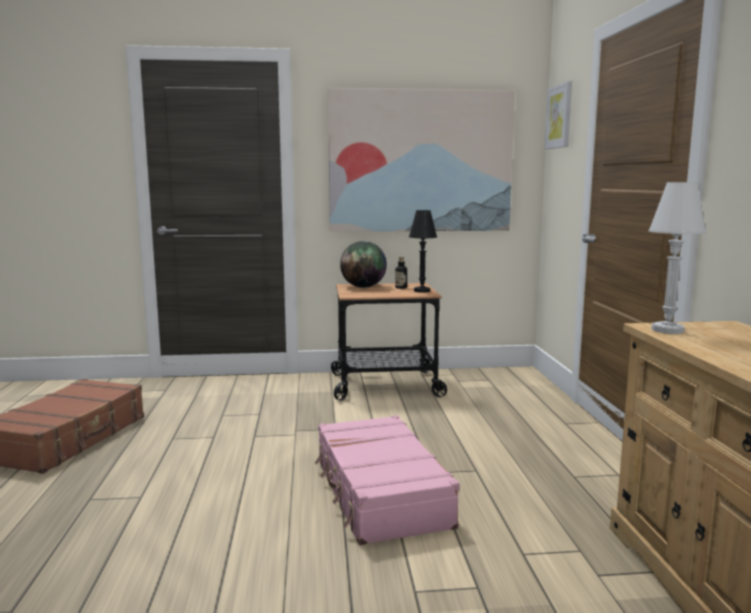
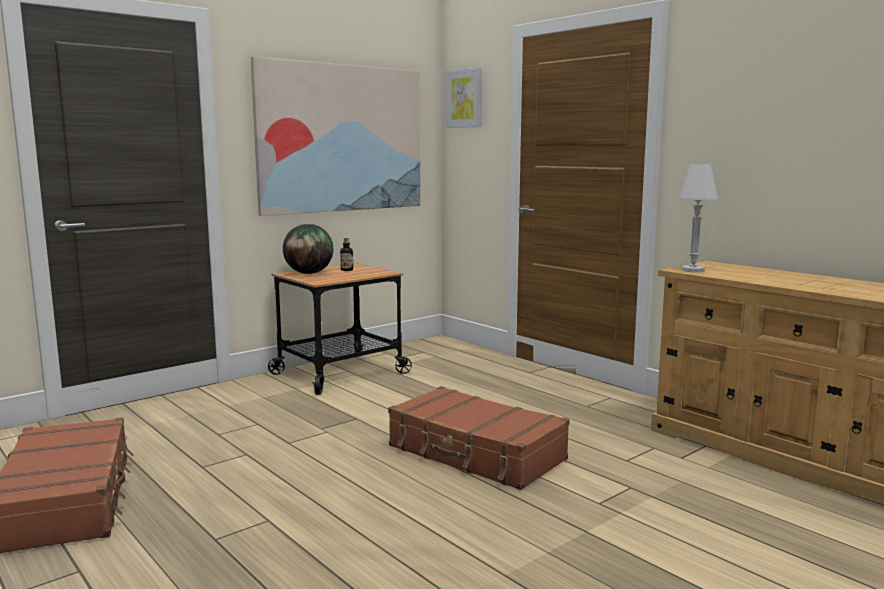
camera: 35 degrees left, 0 degrees up
pink suitcase [315,415,460,545] -> brown suitcase [388,386,569,490]
black table lamp [409,210,437,293] -> none

